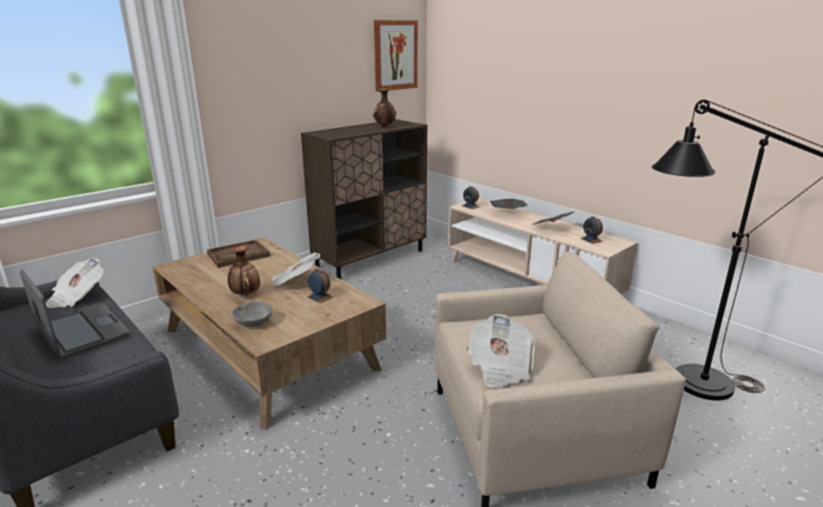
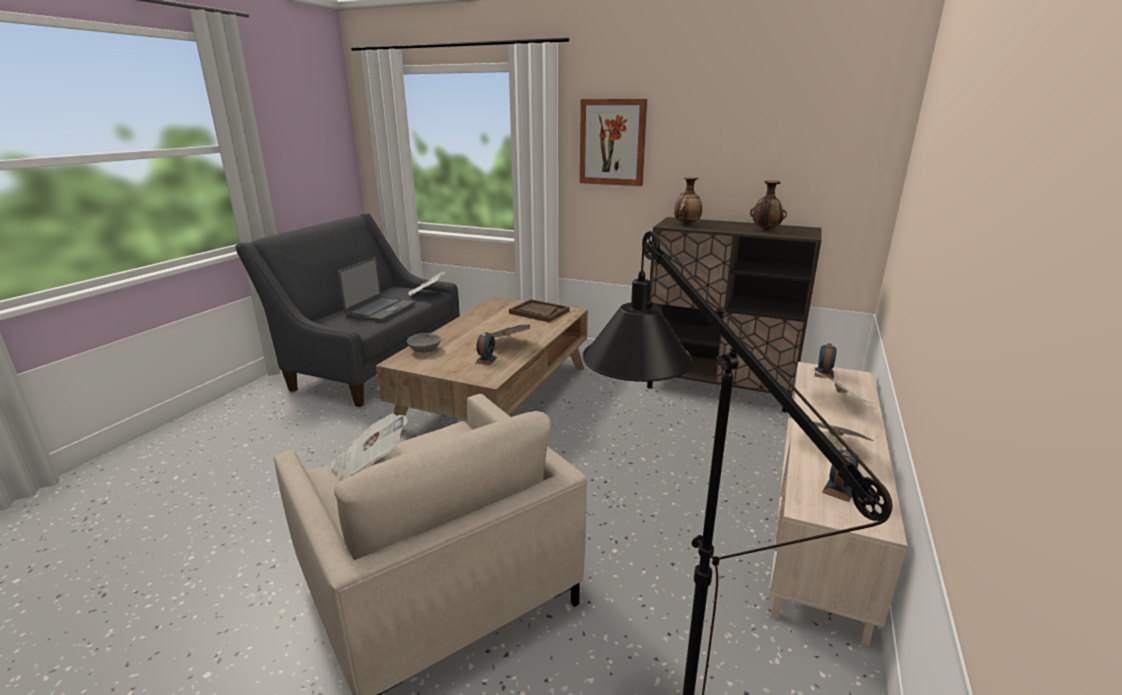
camera: 65 degrees right, 0 degrees up
vase [228,245,260,295] -> vase moved to [674,177,702,225]
picture [374,20,418,91] -> picture moved to [580,99,647,186]

